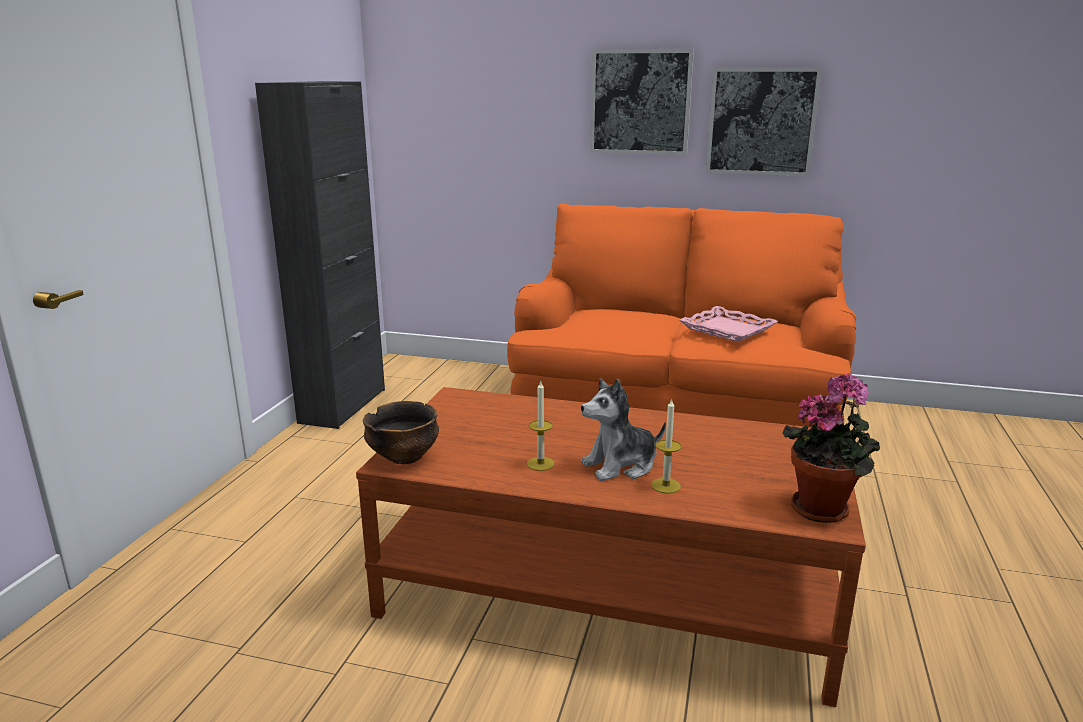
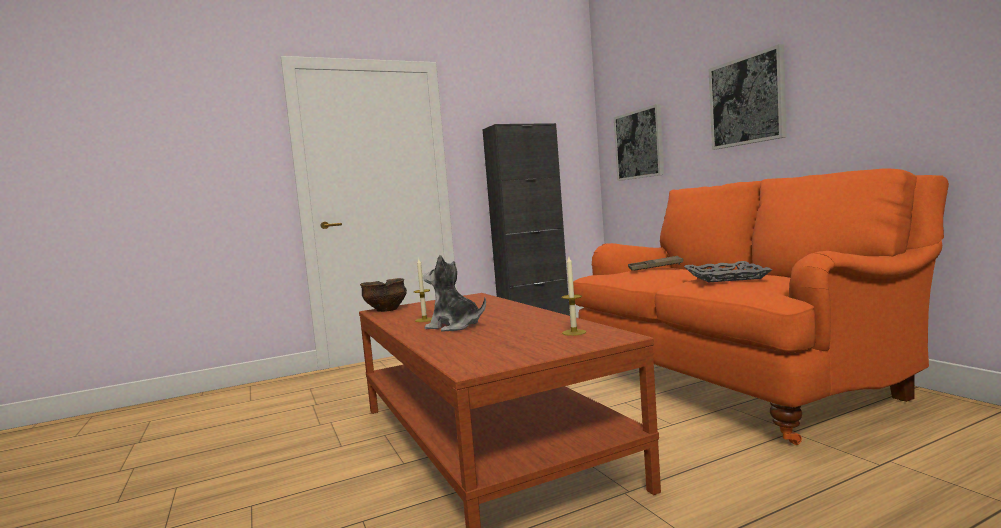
camera: 50 degrees right, 15 degrees down
candle [651,398,681,493] -> candle moved to [561,257,586,336]
pink tray [679,306,778,342] -> grey tray [684,261,772,283]
picture [706,67,822,176] -> picture moved to [614,104,664,181]
potted plant [782,373,880,523] -> none
none -> brown tray [628,256,683,271]

